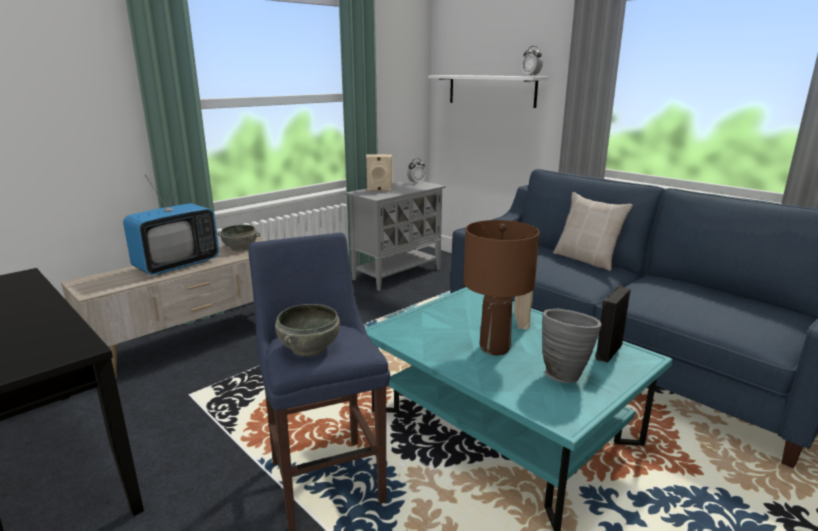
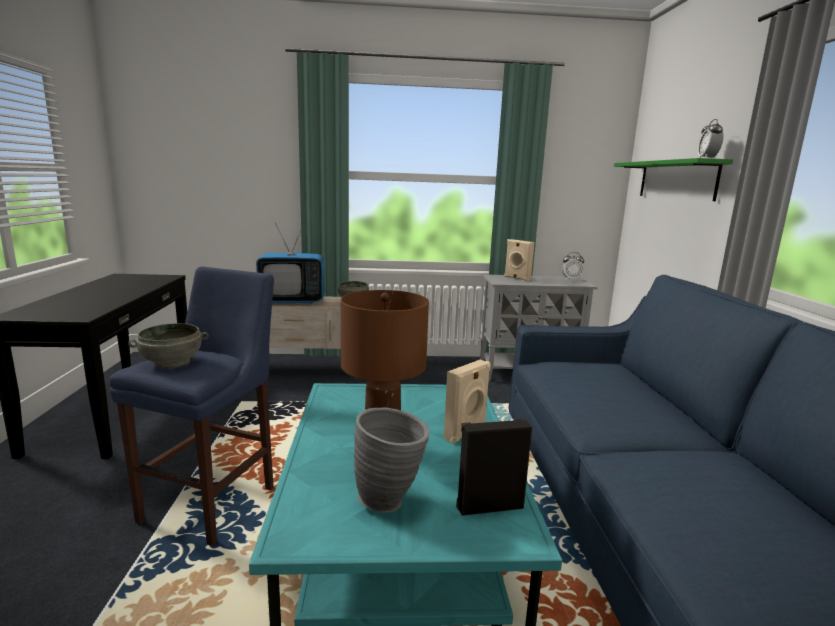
camera: 40 degrees right, 5 degrees down
white shelf [428,75,548,108] -> green shelf [614,158,733,201]
beige pillow [553,192,633,271] -> none

